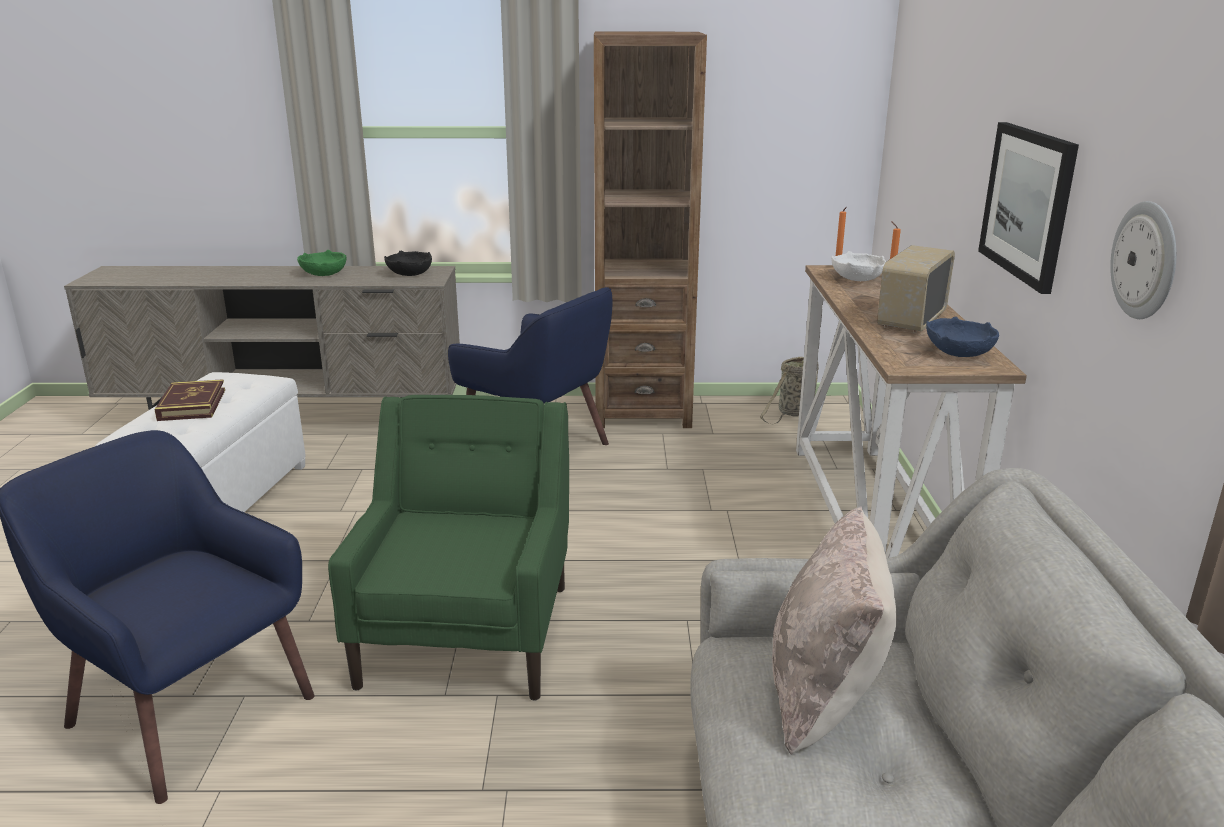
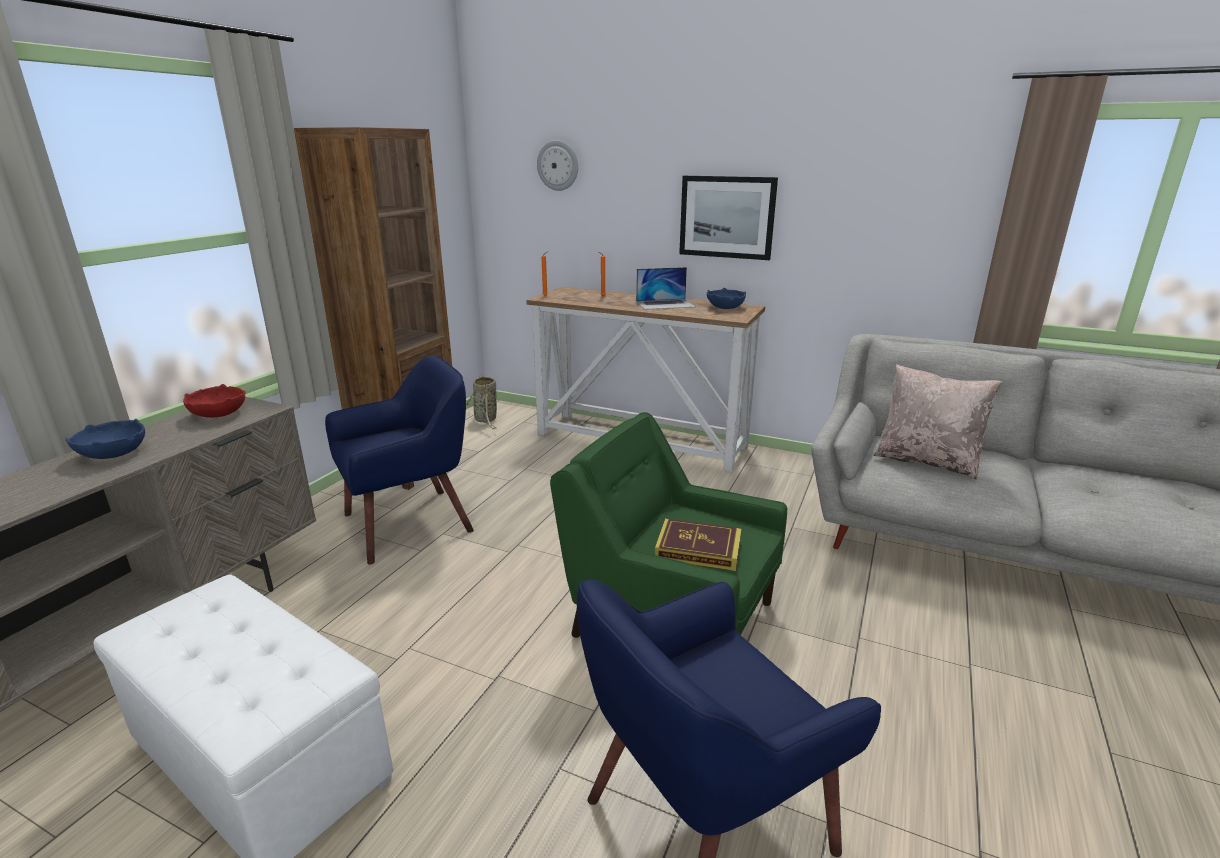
camera: 65 degrees left, 0 degrees up
book [154,379,225,421] -> book moved to [655,519,742,571]
green bowl [297,250,346,276] -> blue bowl [66,419,145,459]
black bowl [384,251,432,276] -> red bowl [183,384,245,418]
white bowl [831,251,886,281] -> none
radio [877,245,955,333] -> laptop [636,267,696,310]
wall clock [1110,201,1176,319] -> wall clock moved to [537,140,578,191]

